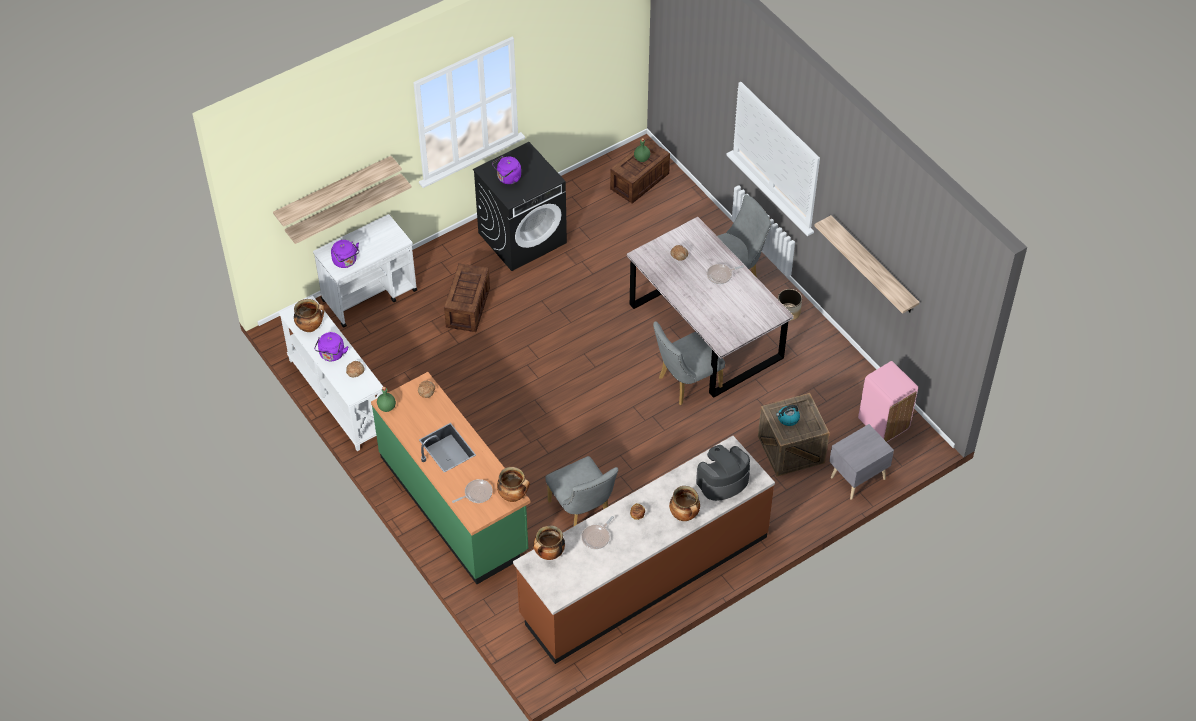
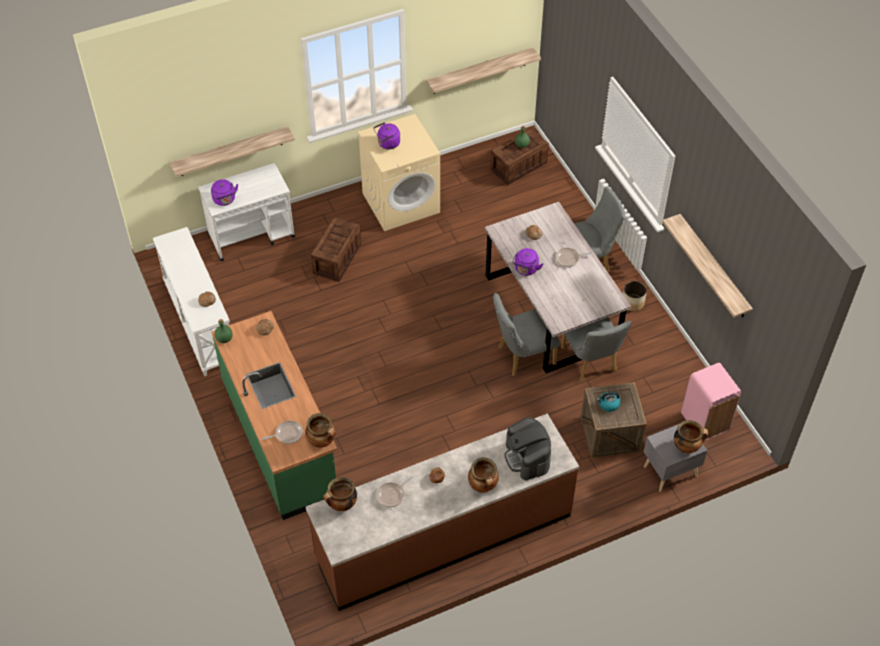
camera: 10 degrees right, 0 degrees up
shelf [273,156,402,227] -> shelf moved to [426,47,541,94]
cooking pot [294,299,324,332] -> cooking pot moved to [674,420,708,453]
purple kettle [314,332,348,361] -> purple kettle moved to [512,248,543,276]
black washing machine [473,142,567,271] -> beige washing machine [358,114,440,231]
grey chair [545,456,618,527] -> grey chair moved to [561,317,632,381]
coffee machine [696,445,750,501] -> coffee machine turned 90 degrees counterclockwise [505,417,551,480]

